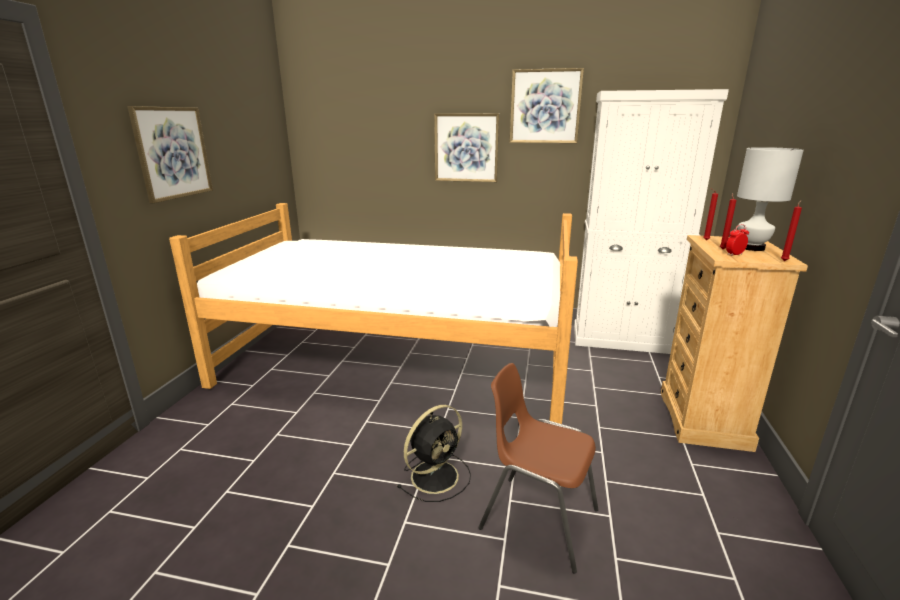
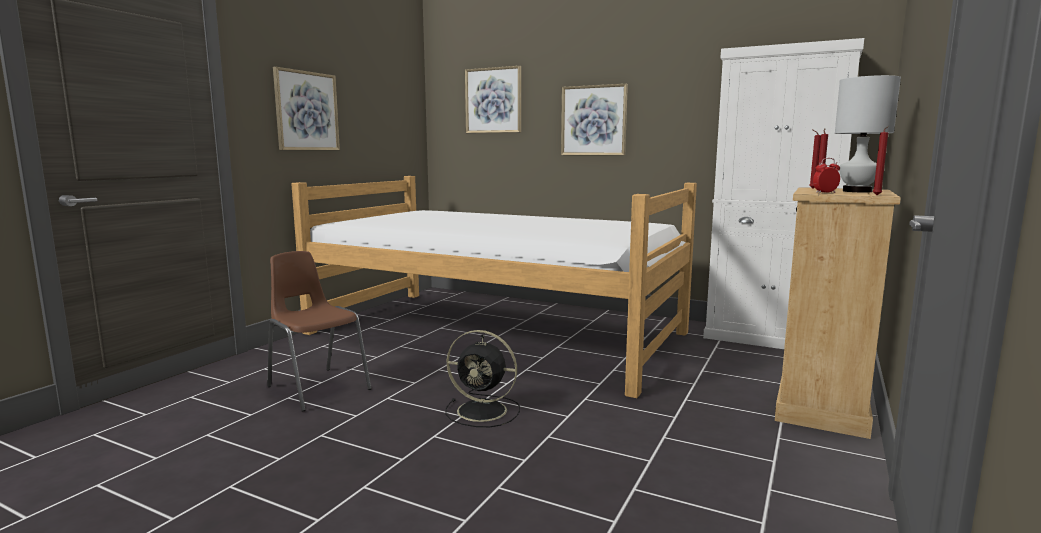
camera: 15 degrees right, 10 degrees down
black fan [397,405,471,502] -> black fan turned 45 degrees clockwise [445,330,520,427]
brown chair [478,363,598,573] -> brown chair moved to [267,251,372,412]
picture [510,68,584,143] -> picture moved to [465,65,521,133]

